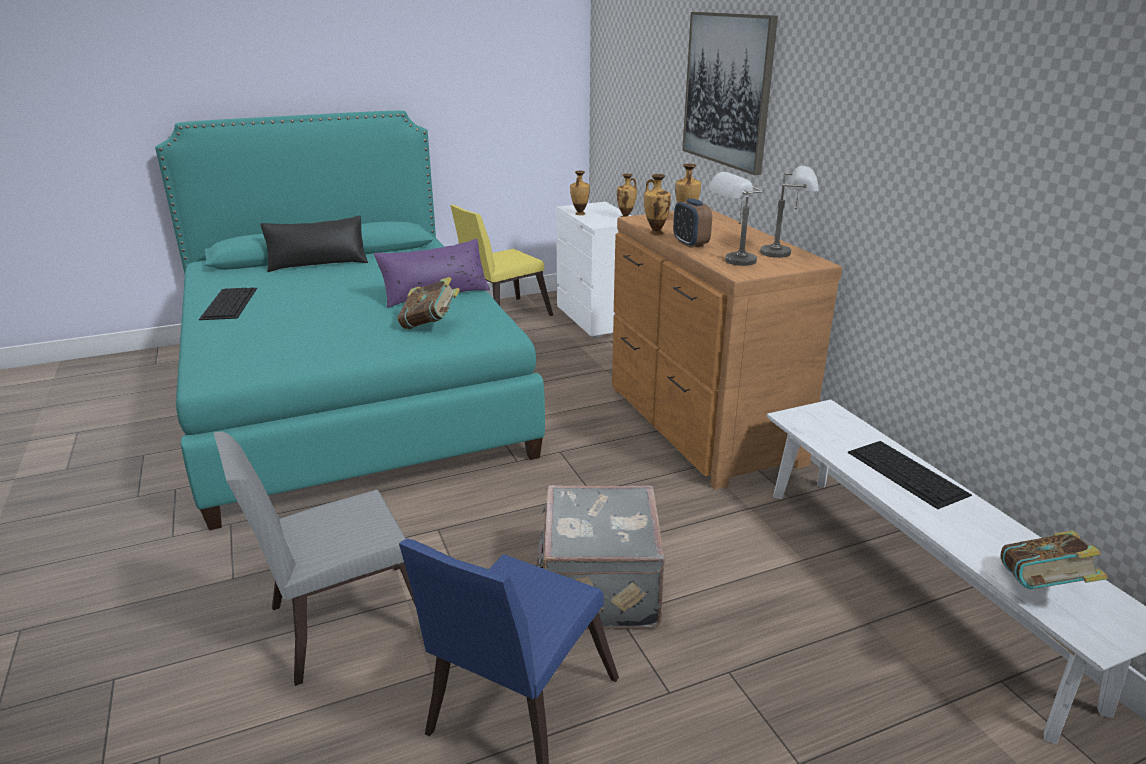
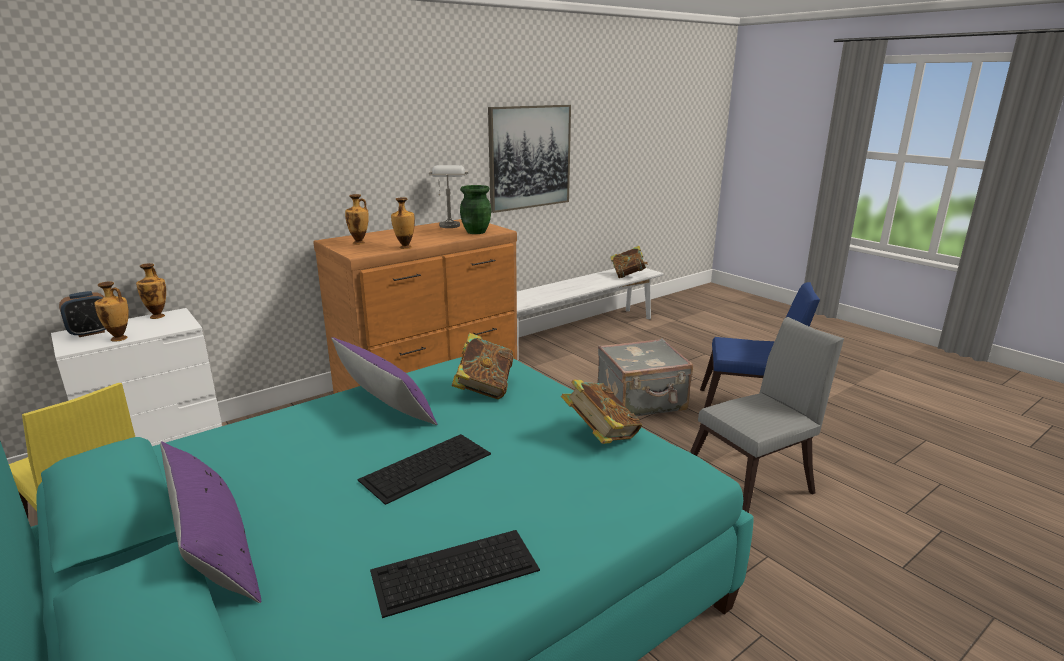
camera: 105 degrees left, 5 degrees down
grey chair [214,432,415,686] -> grey chair turned 75 degrees counterclockwise [690,317,844,513]
black pillow [260,216,368,272] -> purple pillow [160,441,261,603]
alarm clock [673,198,712,248] -> alarm clock moved to [59,291,106,337]
picture [682,12,778,175] -> picture moved to [488,105,571,213]
grey table lamp [708,172,764,266] -> green vase [460,185,491,234]
keyboard [848,441,972,509] -> keyboard moved to [358,434,491,505]
none -> book [561,380,642,444]

